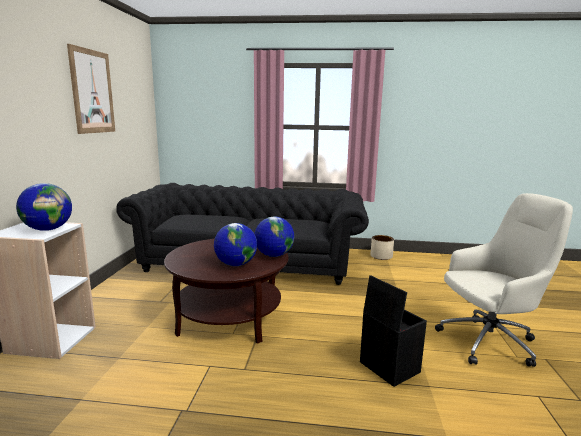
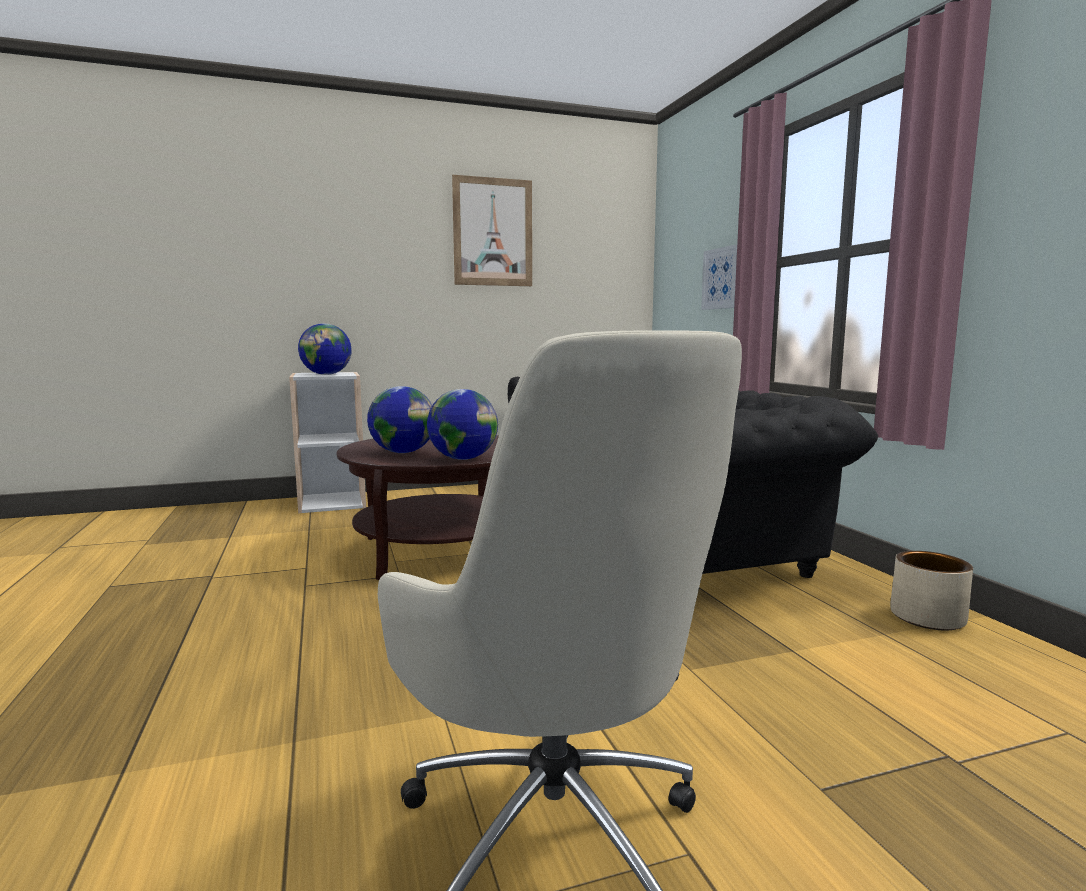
camera: 65 degrees right, 5 degrees down
black storage box [360,275,427,387] -> none
none -> picture [701,244,737,310]

